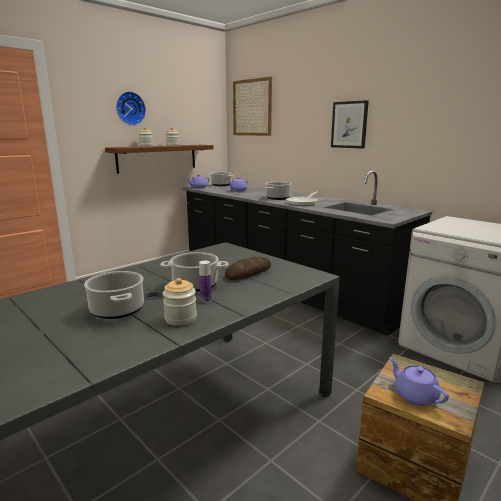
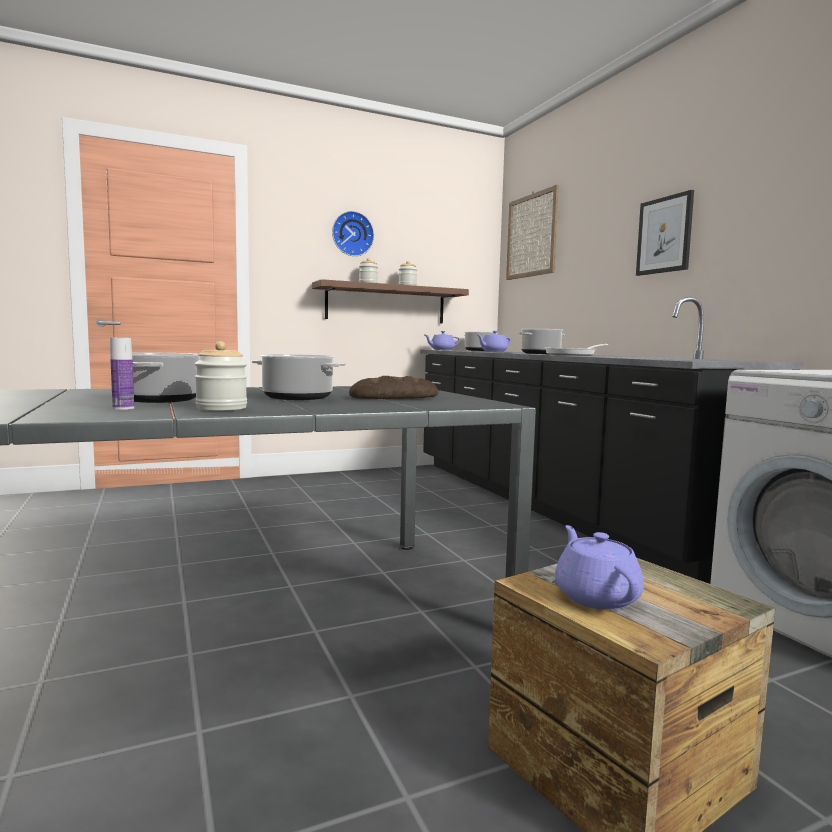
camera: 20 degrees right, 10 degrees down
bottle [199,261,212,303] -> bottle moved to [110,337,134,410]

